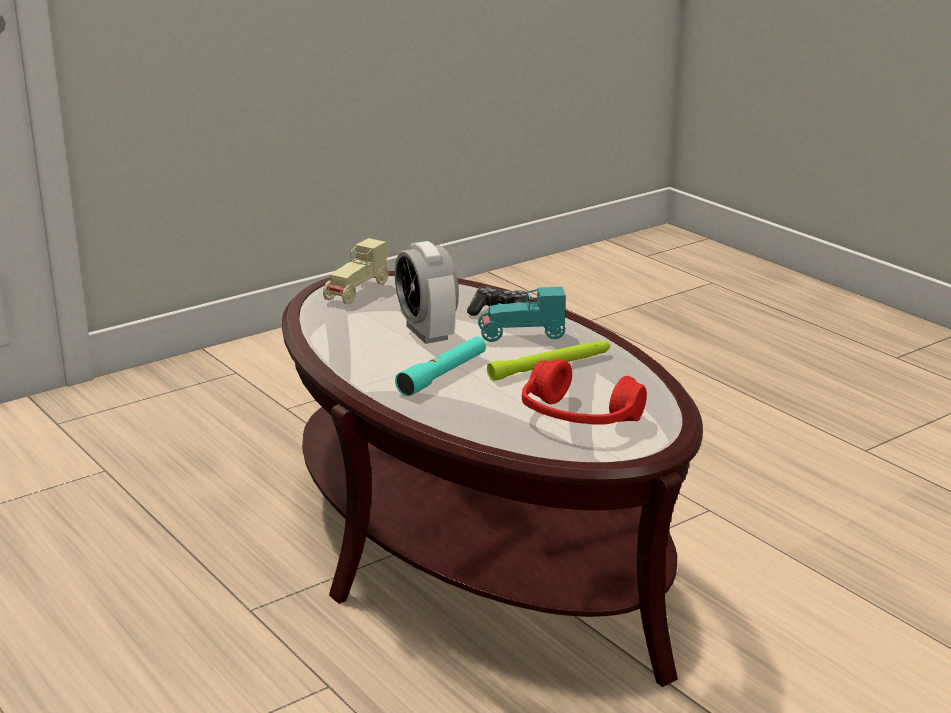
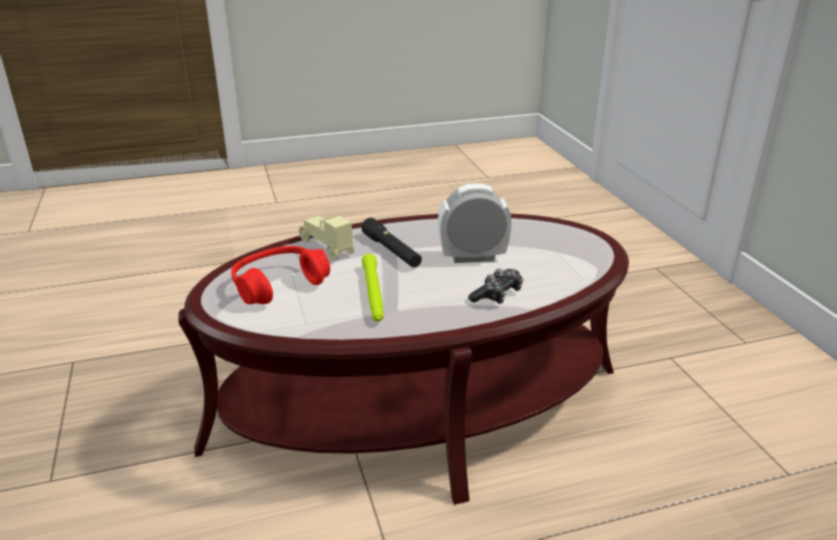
camera: 110 degrees right, 5 degrees up
beige toy car [323,238,389,305] -> beige toy car moved to [299,216,354,260]
turquoise flashlight [395,336,486,396] -> black flashlight [361,218,422,268]
turquoise toy car [478,287,566,342] -> none

